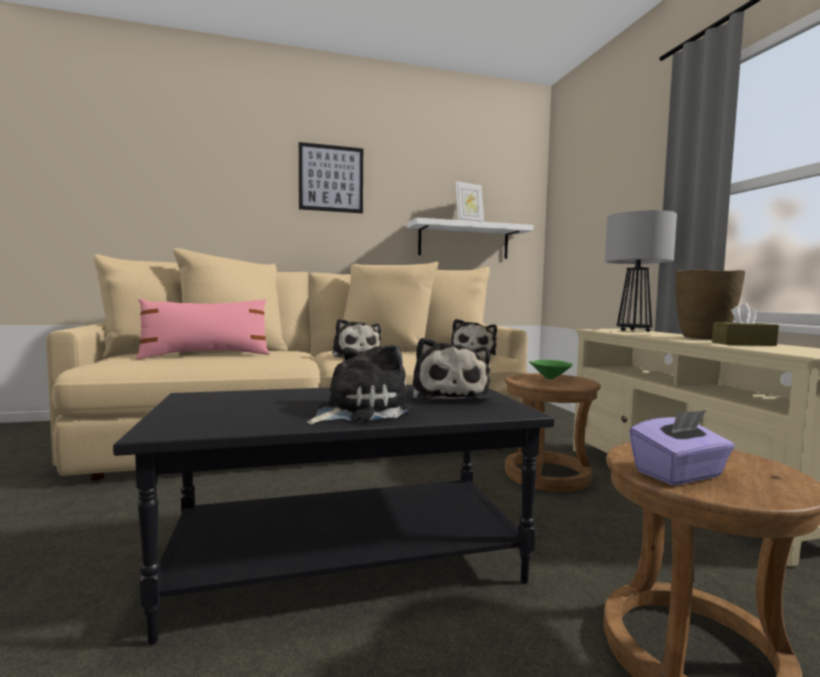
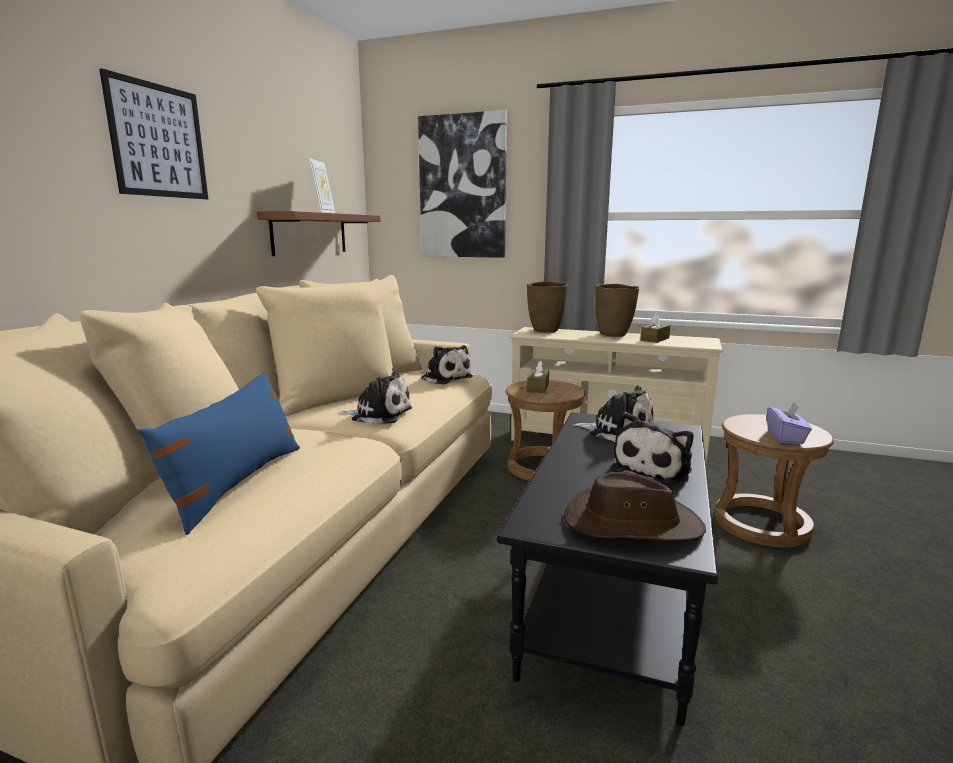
camera: 55 degrees left, 10 degrees up
pink pillow [136,299,270,359] -> blue pillow [137,371,300,535]
plush toy [307,345,412,424] -> plush toy turned 135 degrees counterclockwise [611,412,693,485]
white shelf [407,218,533,259] -> brown shelf [257,211,381,256]
green bowl [529,360,573,379] -> brown tissue box [527,360,549,393]
table lamp [605,210,677,332] -> brown vase [527,281,568,333]
none -> picture [418,110,507,258]
none -> brown hat [564,472,706,542]

